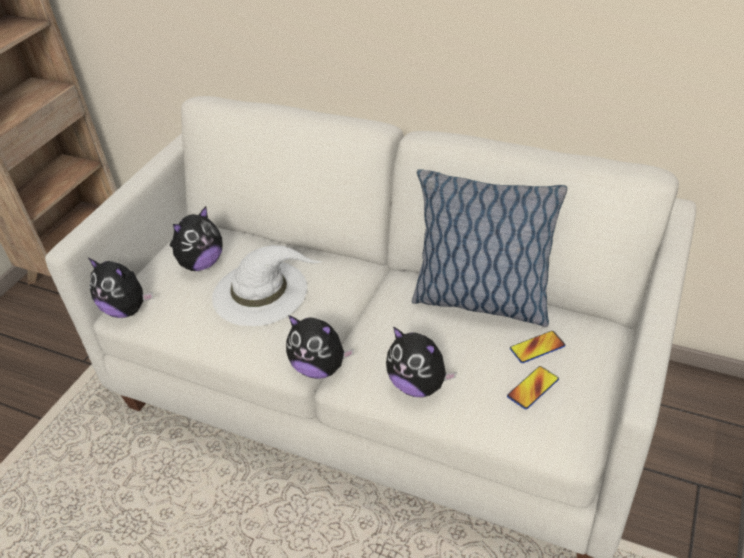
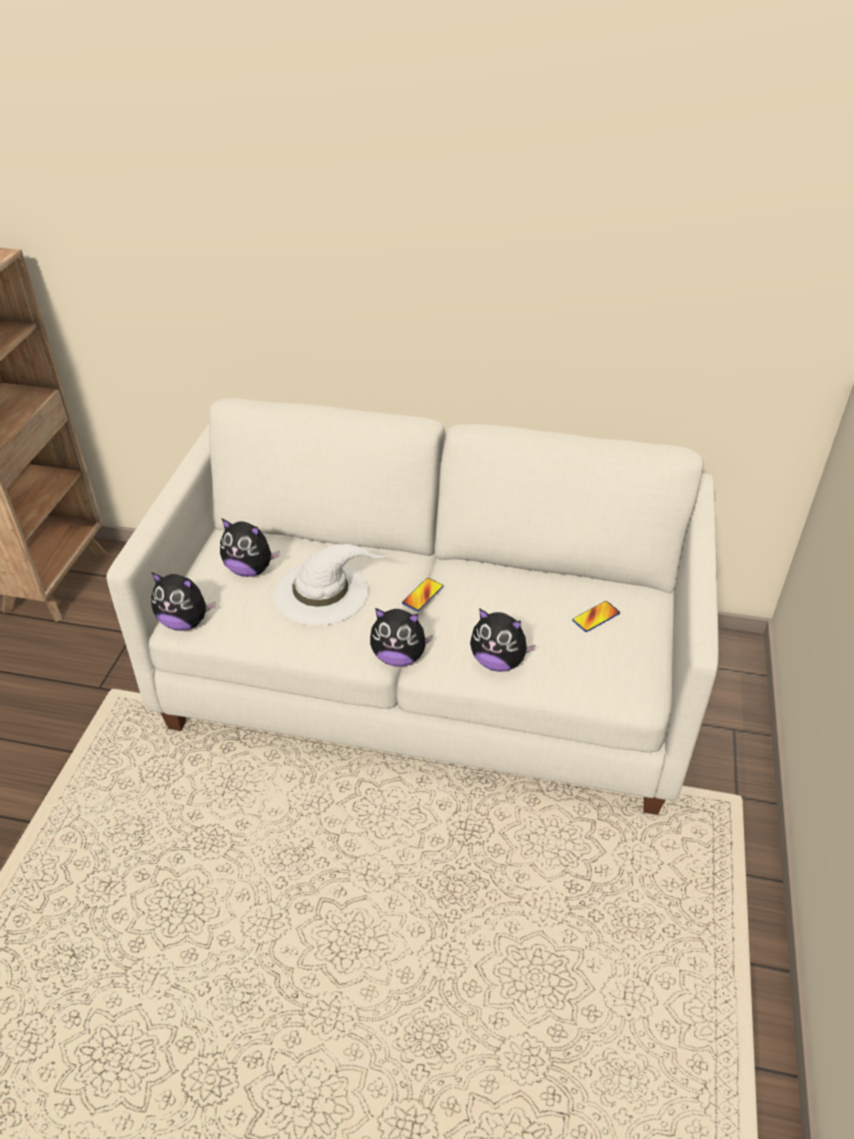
camera: 15 degrees left, 0 degrees up
plush toy [170,206,222,271] -> plush toy turned 75 degrees clockwise [220,519,280,577]
pillow [412,169,567,327] -> none
phone [507,366,559,409] -> phone moved to [402,578,443,611]

